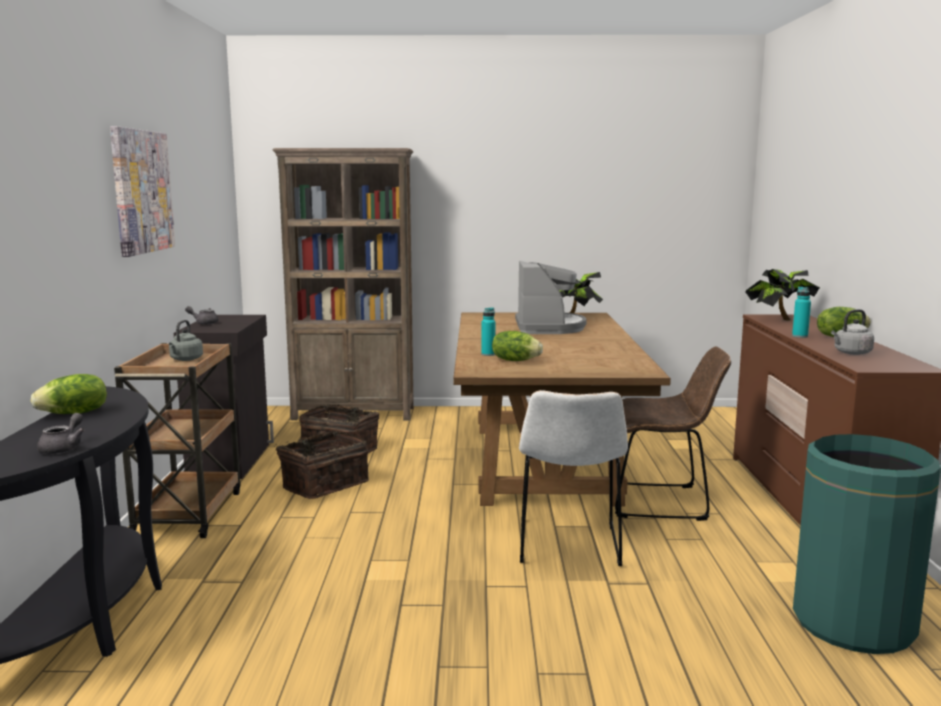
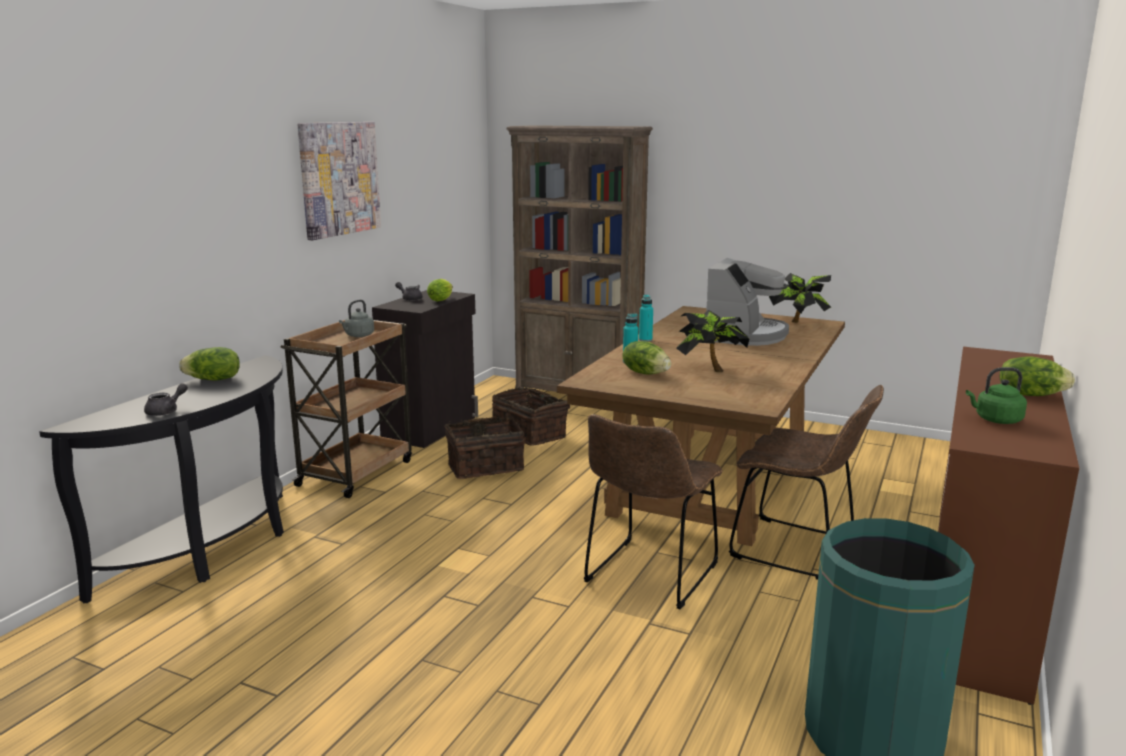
camera: 25 degrees right, 5 degrees up
white chair [519,390,628,566] -> brown chair [584,414,723,609]
potted plant [745,269,820,321] -> potted plant moved to [676,310,749,372]
turquoise bottle [792,287,811,338] -> turquoise bottle moved to [639,295,653,342]
grey kettle [831,309,874,355] -> green kettle [966,367,1027,424]
none -> lettuce [427,279,453,302]

